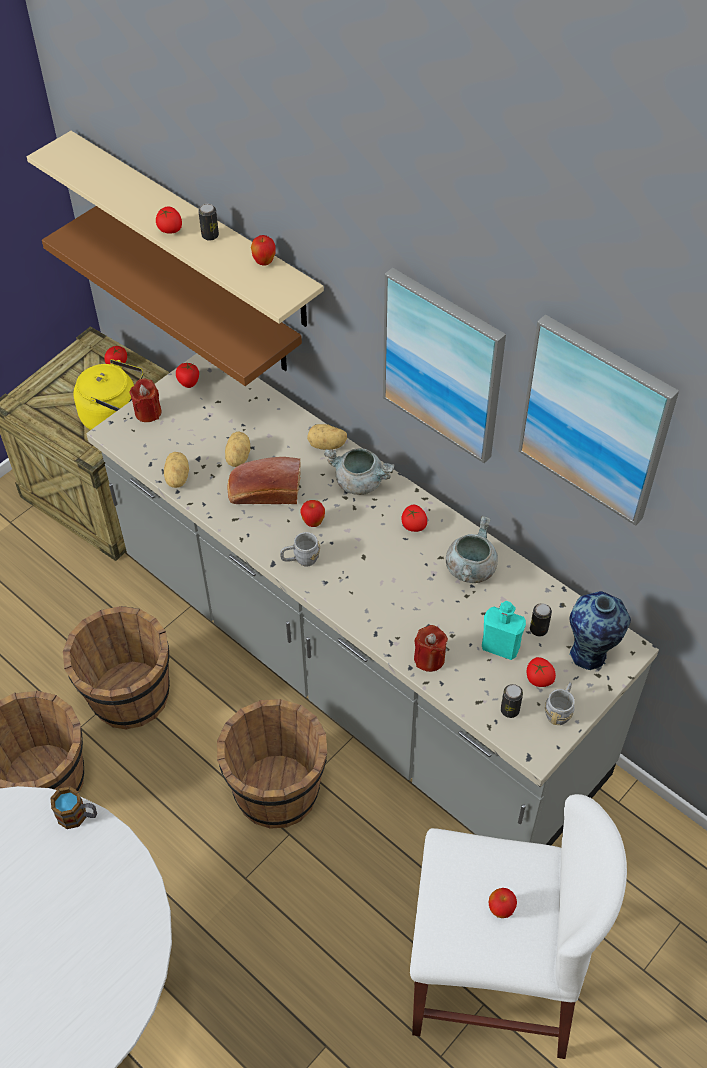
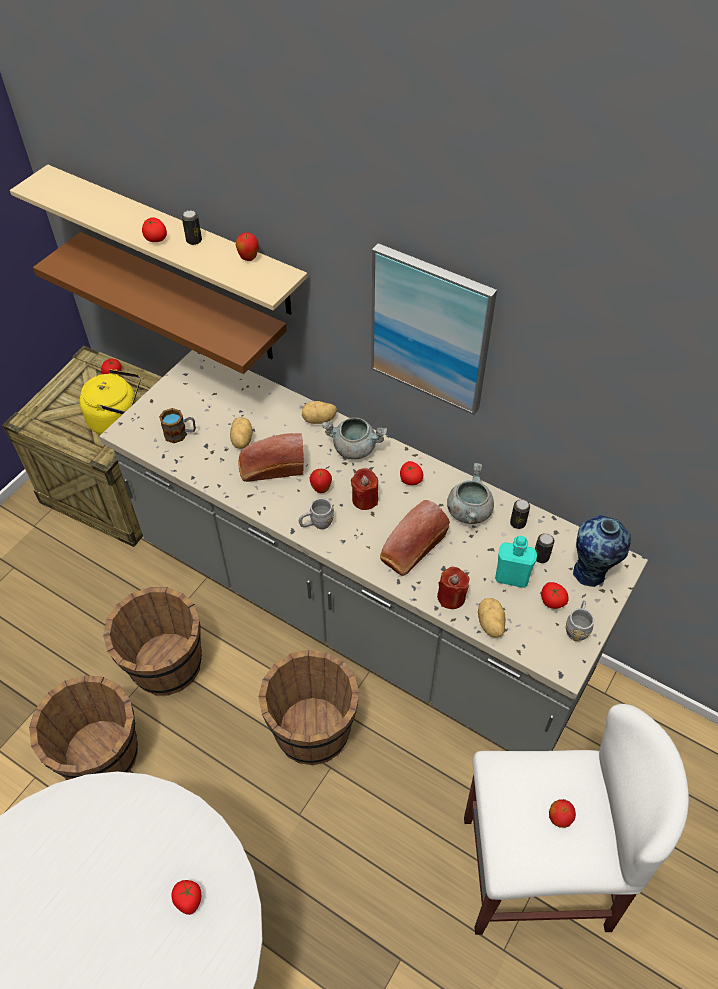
camera: 10 degrees left, 0 degrees up
mug [50,786,97,829] -> mug moved to [159,408,196,443]
red candle [130,378,162,422] -> red candle moved to [351,468,378,510]
potato [164,452,189,488] -> potato moved to [478,598,506,638]
tomato [176,363,199,388] -> tomato moved to [171,880,201,915]
can [501,684,523,718] -> can moved to [510,499,530,529]
picture [518,314,679,526] -> none
none -> bread [380,500,450,576]

